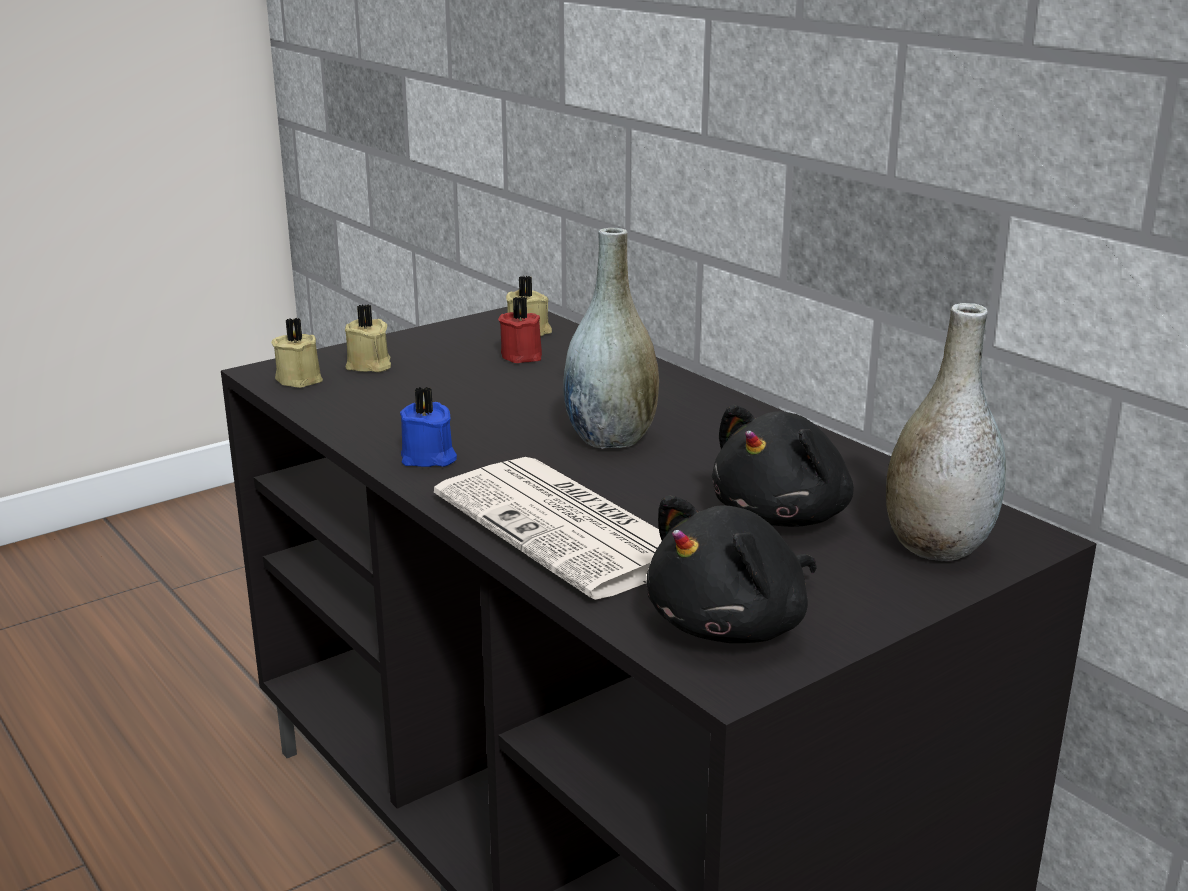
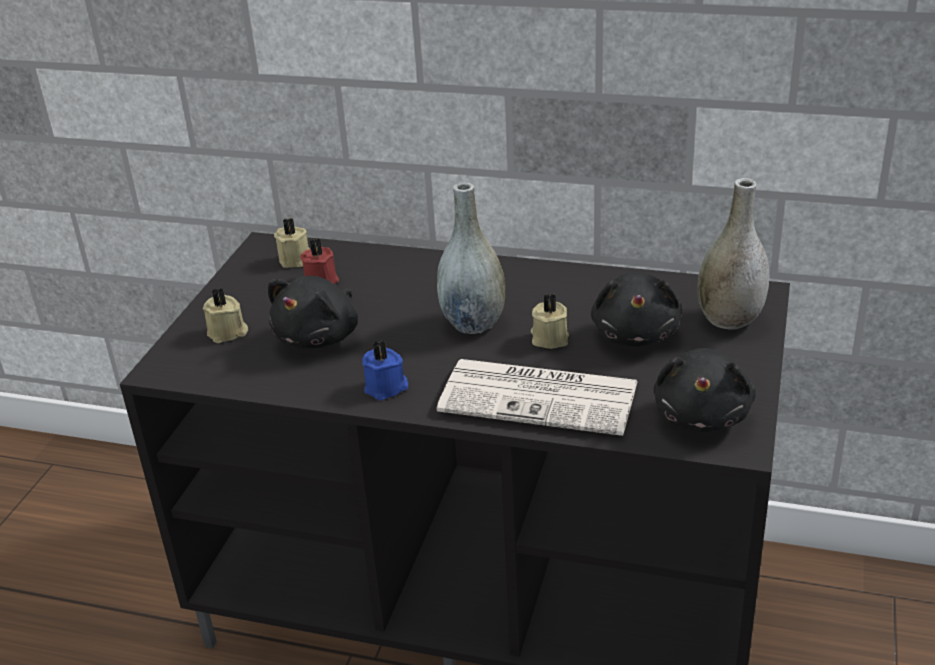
camera: 35 degrees left, 10 degrees up
beige candle [271,318,323,388] -> beige candle moved to [531,293,569,349]
none -> black plush toy [268,276,358,349]

